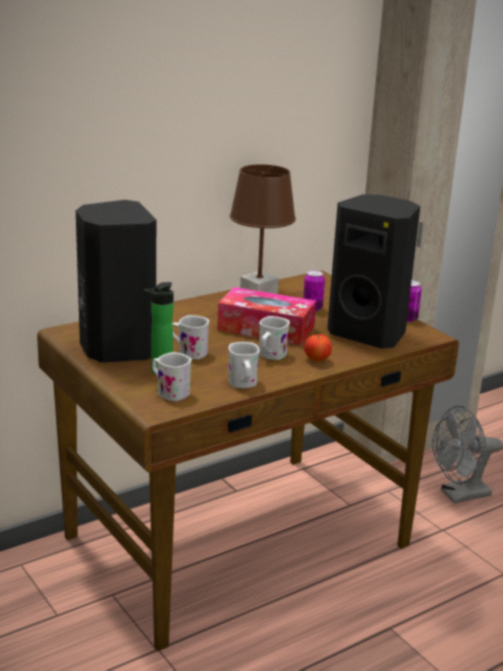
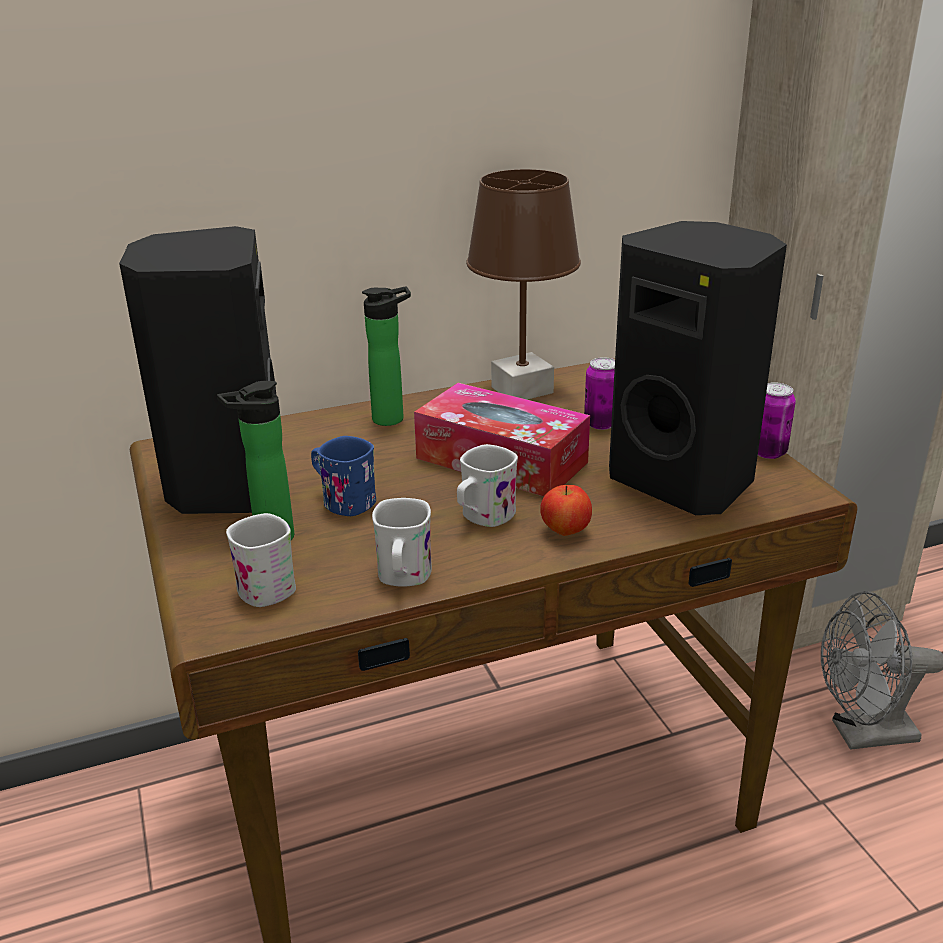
camera: 15 degrees right, 5 degrees up
white mug [172,315,209,359] -> blue mug [311,436,376,516]
none -> bottle [362,286,411,426]

